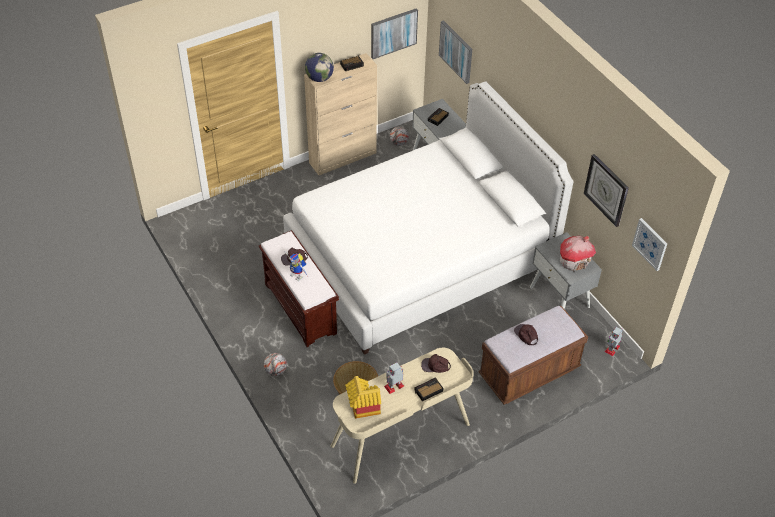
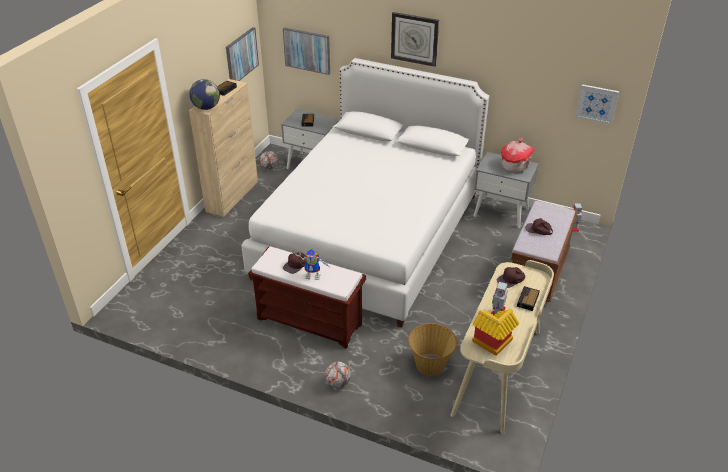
camera: 35 degrees left, 10 degrees down
wall clock [584,154,629,227] -> wall clock moved to [391,12,439,67]

